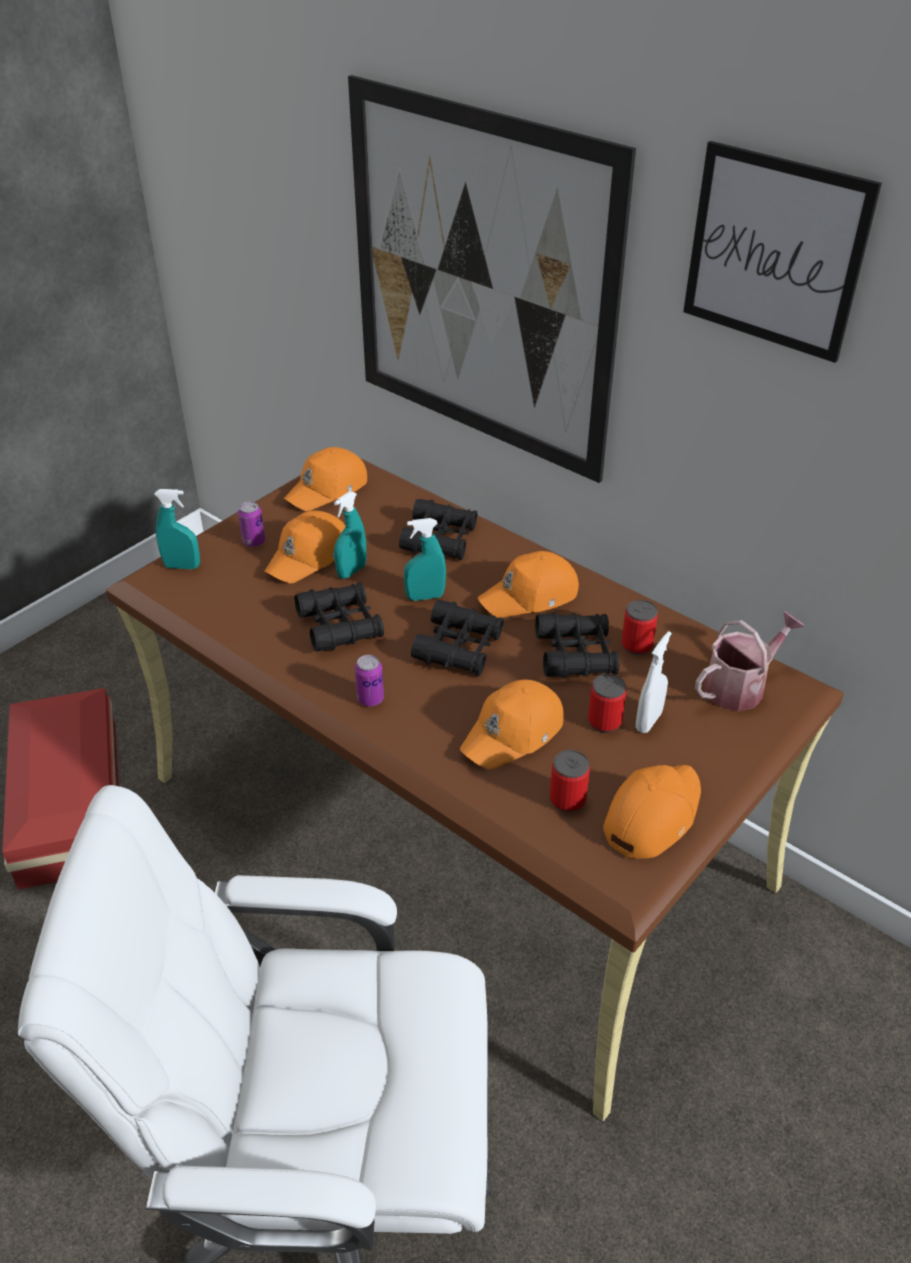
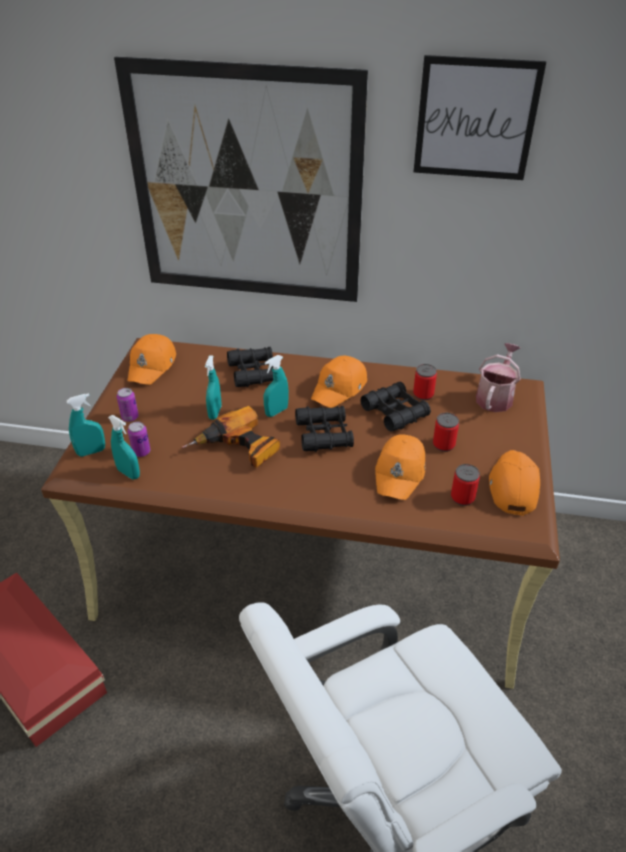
camera: 30 degrees left, 0 degrees up
orange cap [265,511,345,583] -> none
black binoculars [294,582,384,651] -> power drill [181,406,280,468]
can [355,655,384,707] -> can moved to [128,421,151,457]
white spray bottle [636,631,672,733] -> none
none -> turquoise spray bottle [108,415,140,479]

